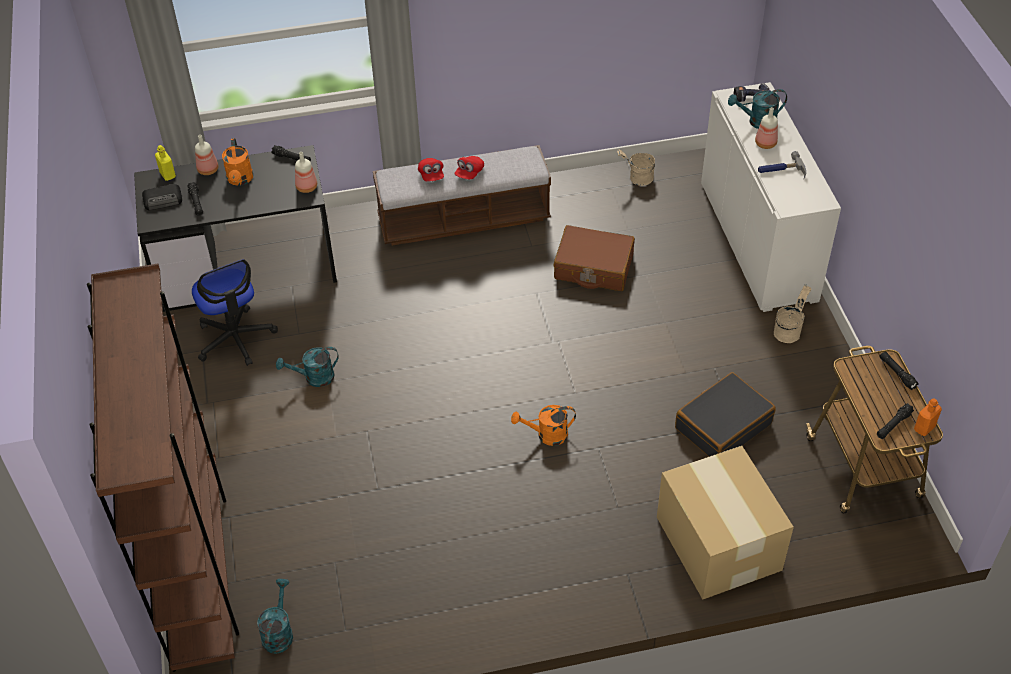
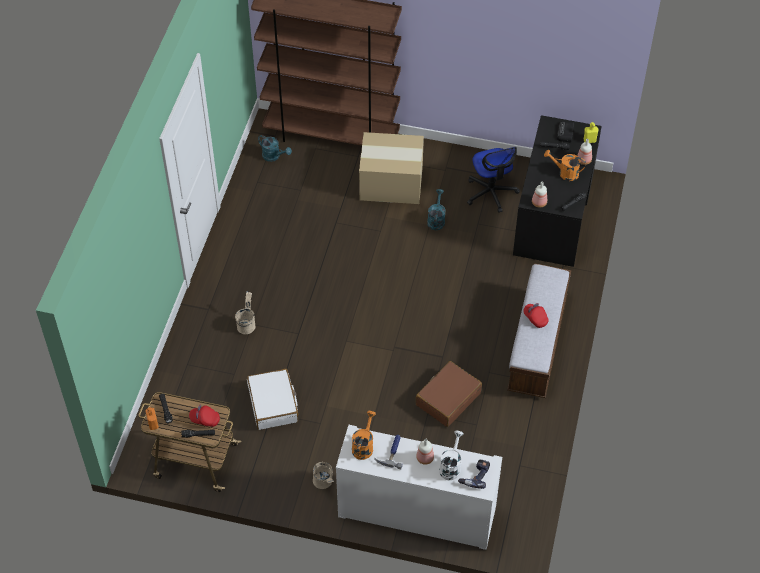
camera: 115 degrees right, 5 degrees up
office chair [192,259,278,366] -> office chair turned 105 degrees counterclockwise [467,147,520,213]
red cap [418,158,444,182] -> red cap moved to [189,405,220,427]
orange watering can [511,405,576,446] -> orange watering can moved to [352,411,376,460]
beige bucket [617,149,655,186] -> beige bucket moved to [235,291,256,334]
cardboard box [657,446,794,600] -> cardboard box moved to [359,132,424,204]
black suitcase [675,372,776,457] -> white suitcase [247,369,298,430]
turquoise watering can [728,89,787,129] -> white watering can [439,430,463,480]

